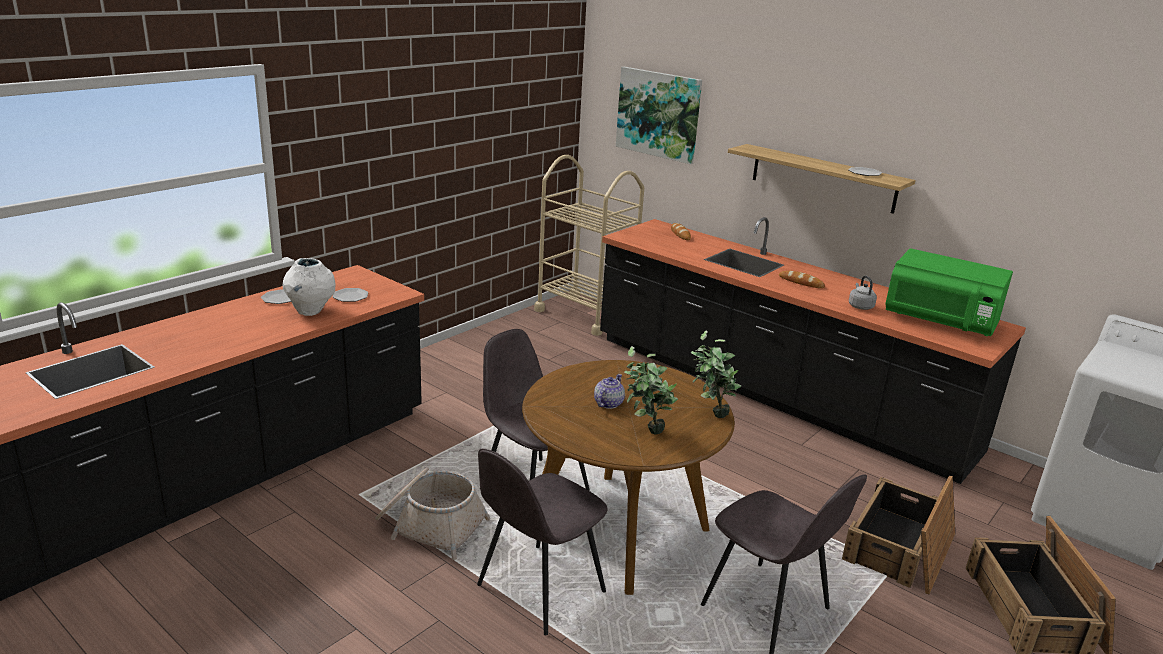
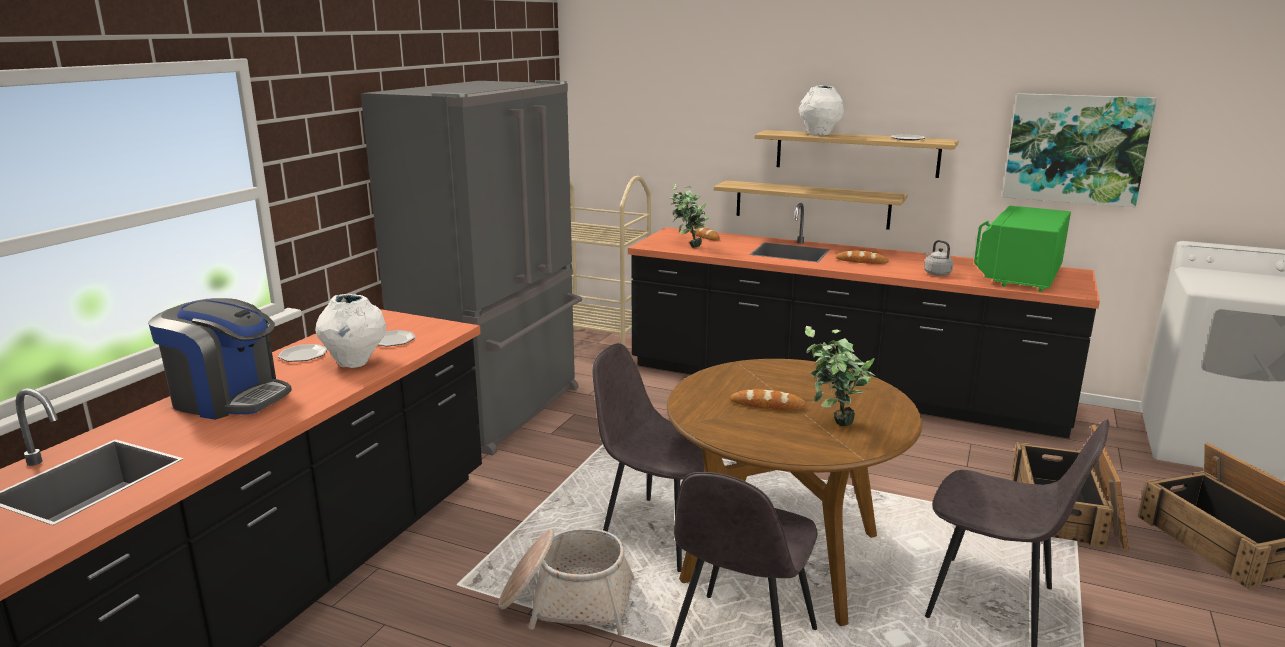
camera: 15 degrees left, 5 degrees down
teapot [594,374,625,409] -> bread [730,389,807,410]
picture [616,67,702,164] -> picture moved to [1003,93,1157,207]
potted plant [691,331,741,418] -> potted plant moved to [669,184,709,248]
green microwave [885,248,1013,336] -> green microwave turned 105 degrees clockwise [974,206,1071,292]
none -> coffee machine [148,298,292,420]
none -> grey fridge [361,80,582,456]
none -> shelf [714,180,908,230]
none -> white vase [799,85,844,135]

